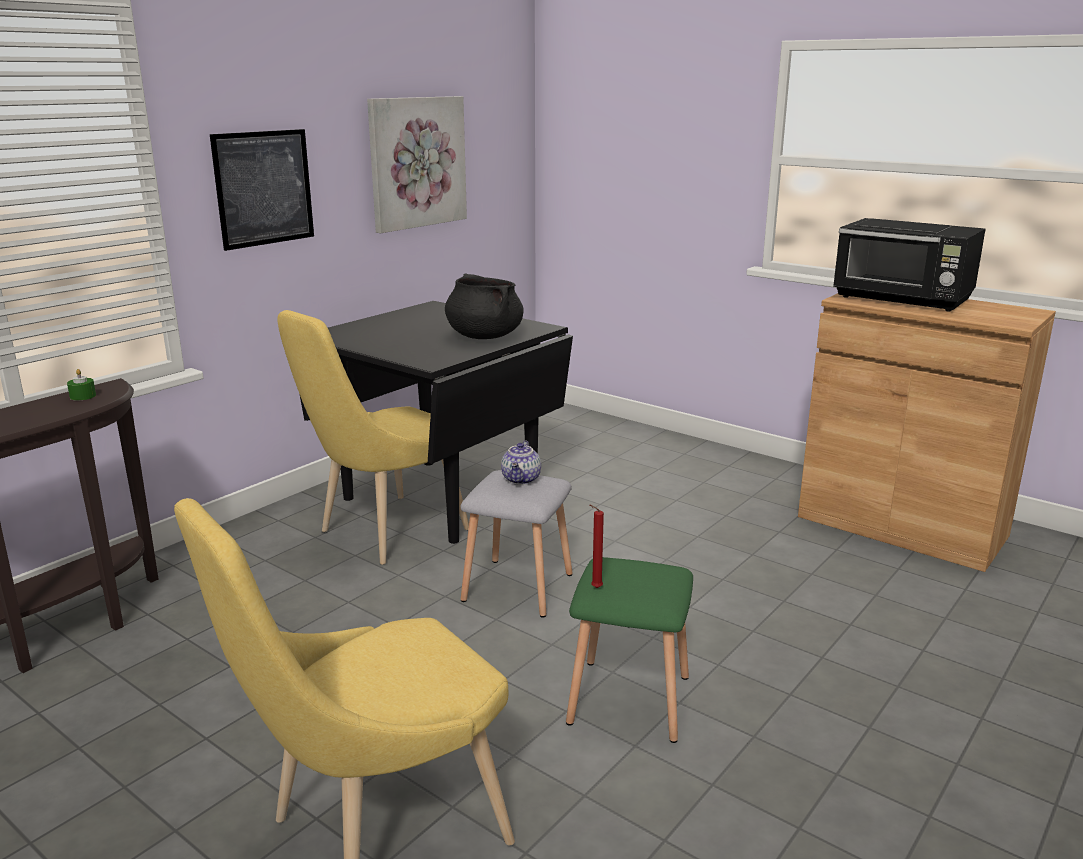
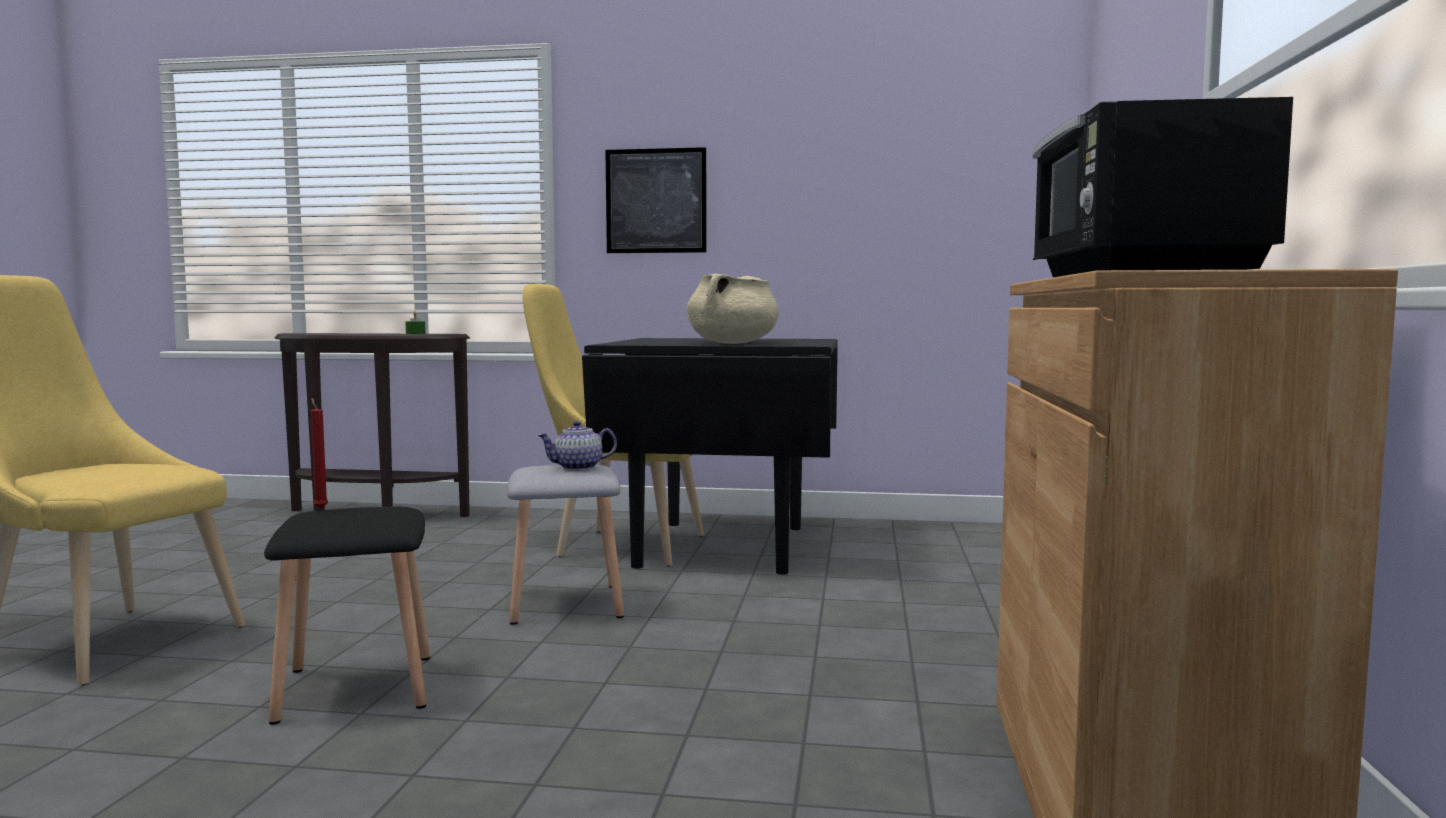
camera: 60 degrees right, 15 degrees down
picture [367,96,467,233] -> none
black cooking pot [445,273,524,339] -> beige cooking pot [687,274,779,344]
green stool [566,557,693,743] -> black stool [264,507,430,725]

